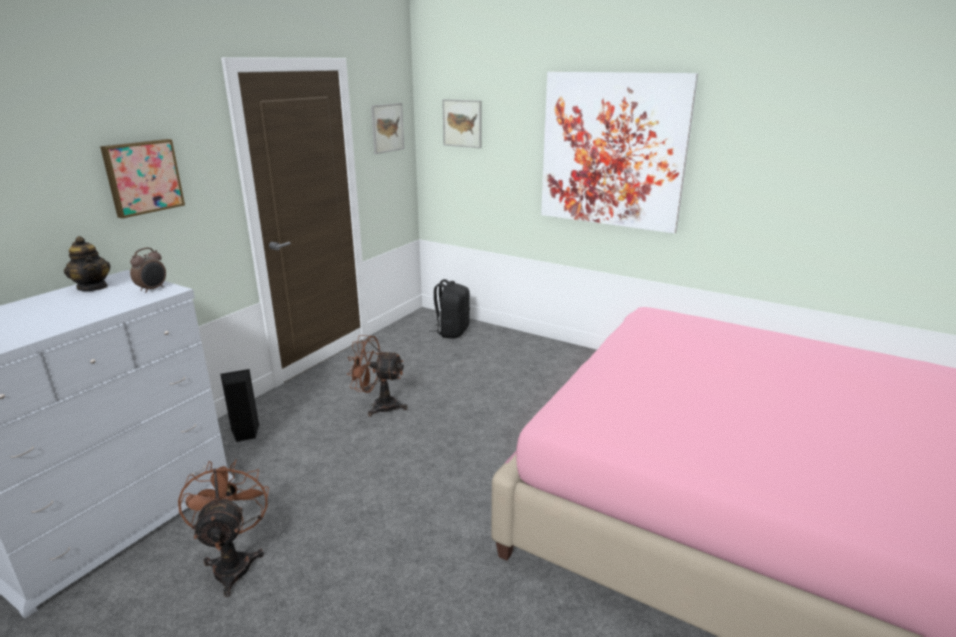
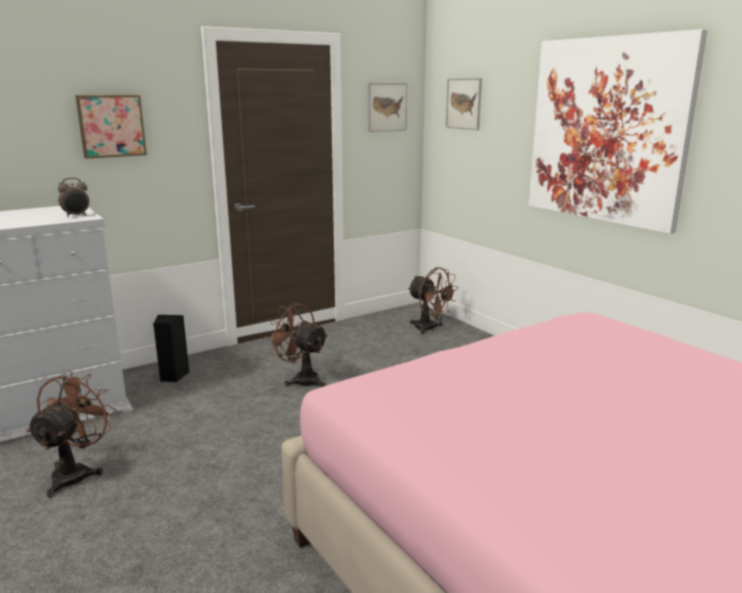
camera: 25 degrees right, 5 degrees down
teapot [64,236,110,291] -> none
black backpack [429,279,470,339] -> brown fan [408,267,458,335]

